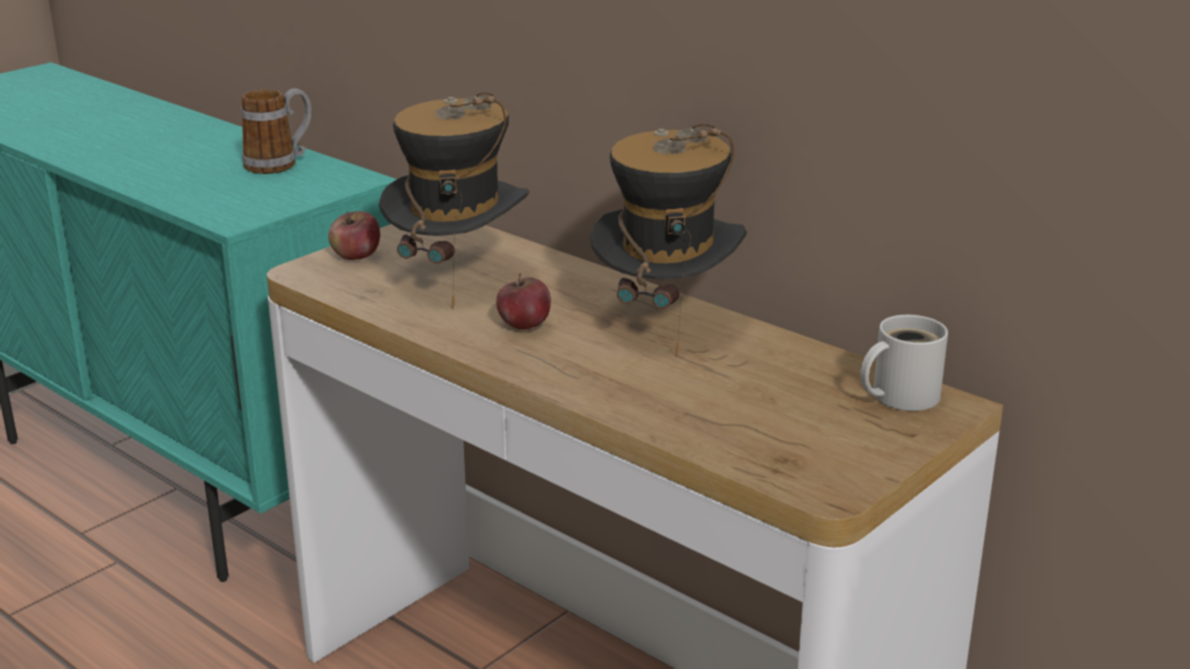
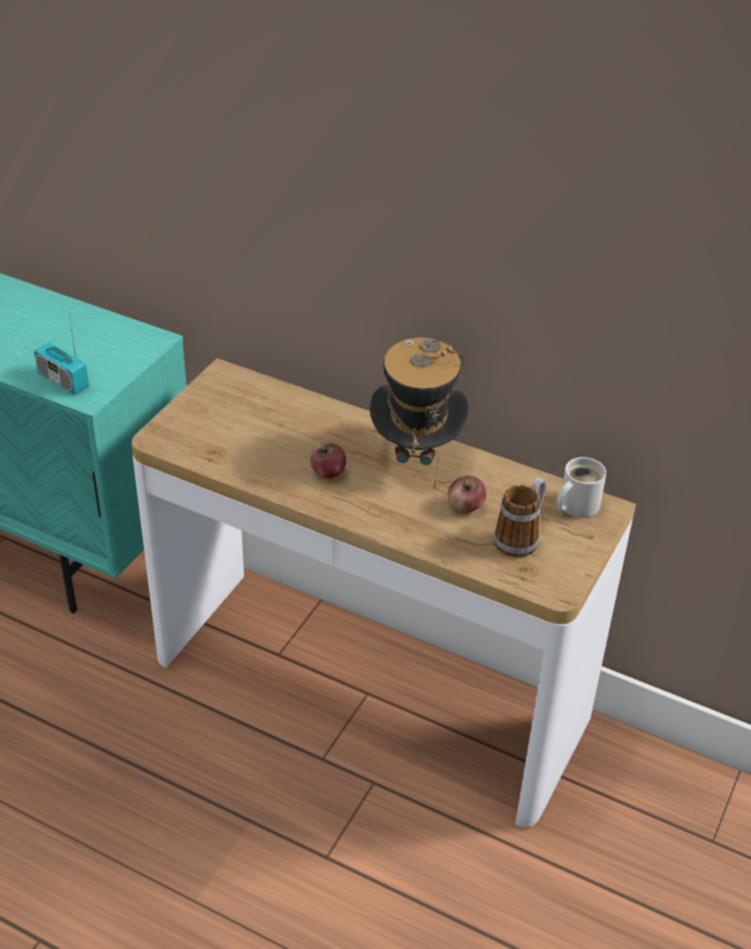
camera: 15 degrees left, 15 degrees up
mug [241,89,311,174] -> mug moved to [494,477,547,557]
apple [328,211,380,260] -> apple moved to [448,476,486,513]
hat [379,92,529,309] -> none
none -> radio [34,315,89,395]

